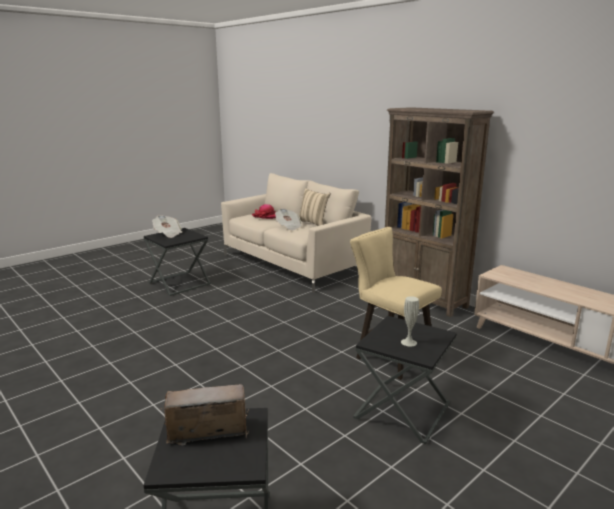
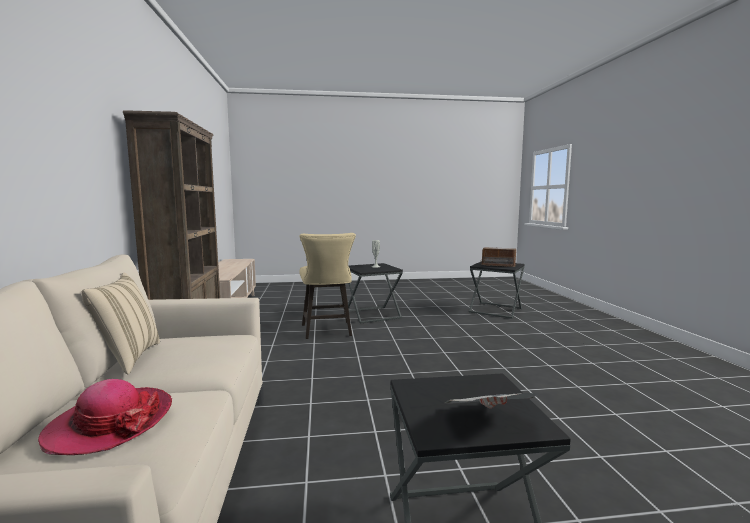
camera: 145 degrees left, 10 degrees down
newspaper [275,209,302,231] -> none

